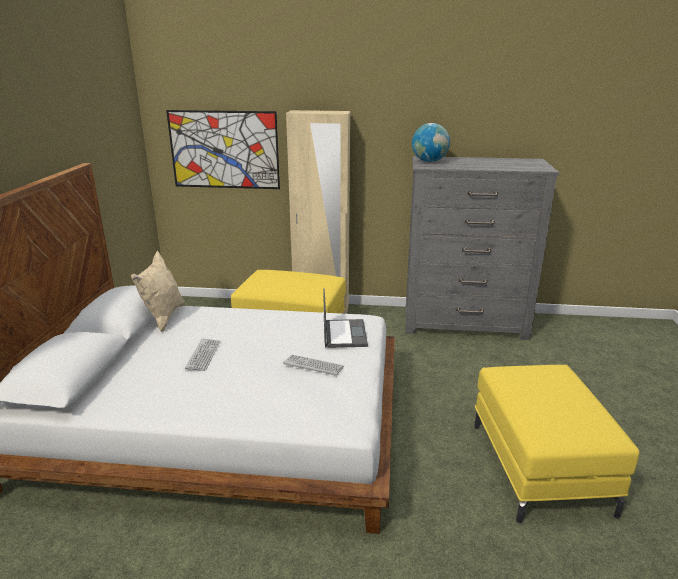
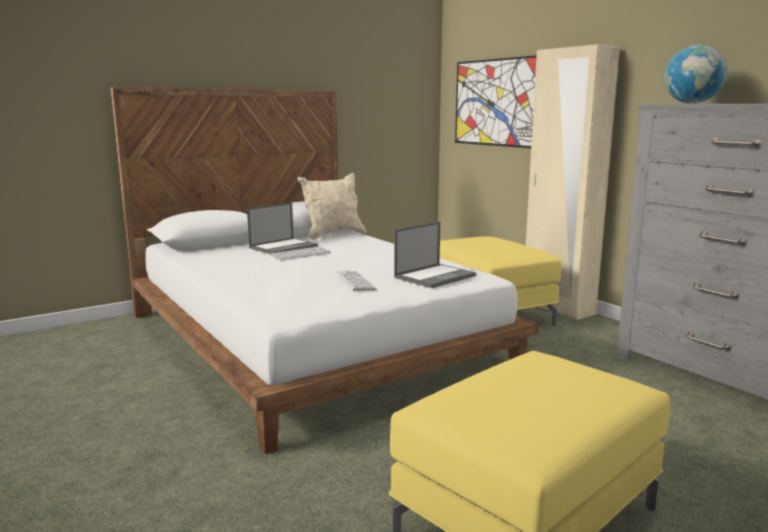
camera: 50 degrees right, 10 degrees down
none -> laptop [247,202,318,254]

